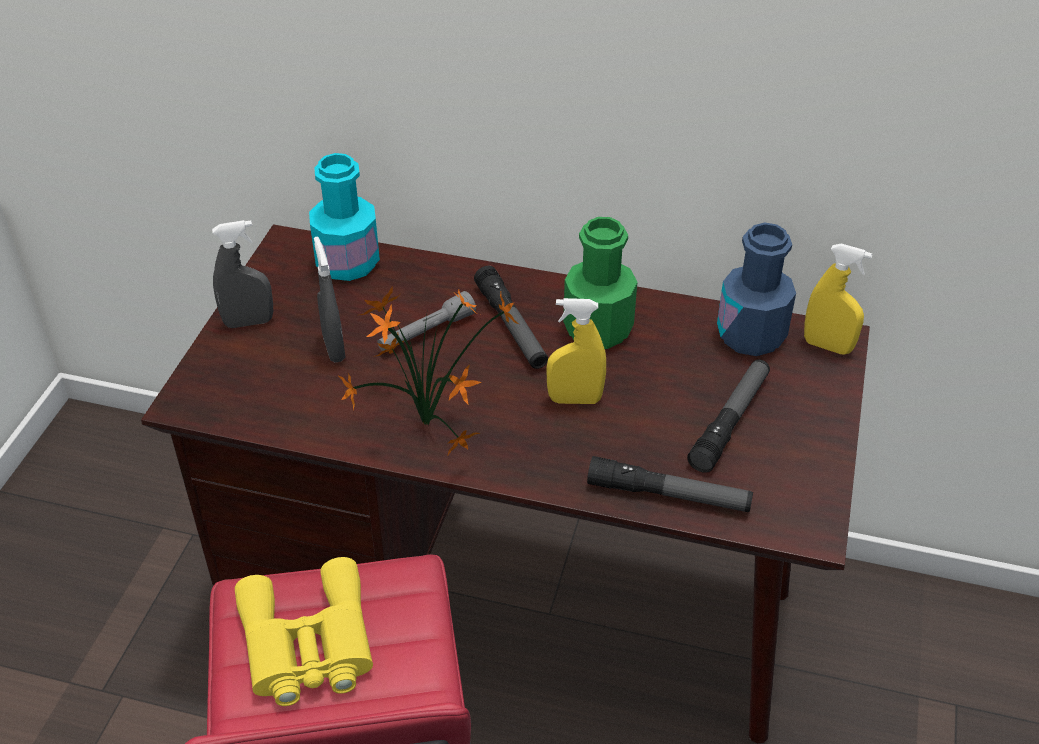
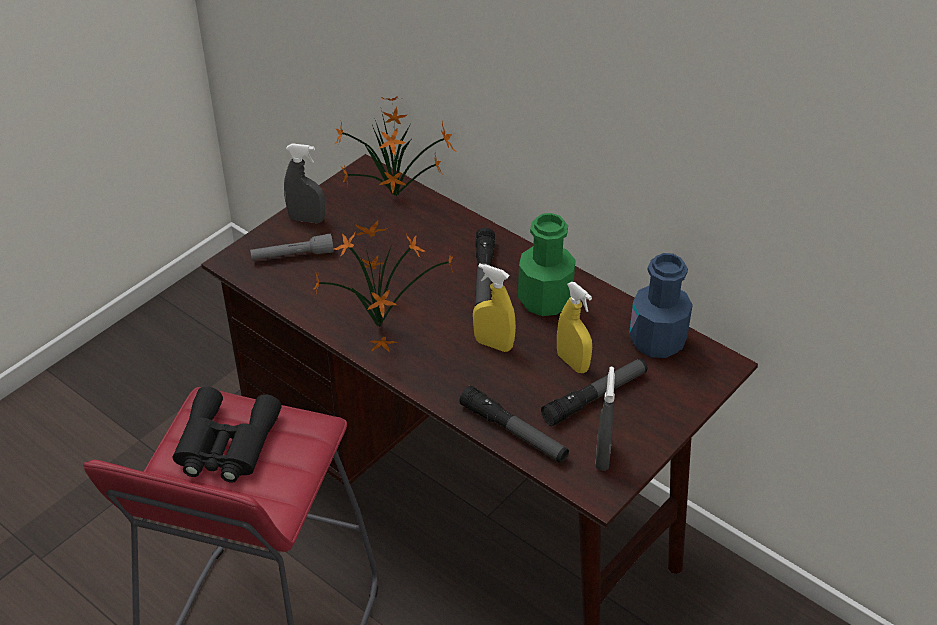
camera: 25 degrees right, 0 degrees up
yellow binoculars [235,557,373,706] -> black binoculars [173,386,282,483]
turquoise bottle [309,153,380,281] -> potted plant [335,96,455,196]
grey spray bottle [314,237,345,362] -> grey spray bottle moved to [595,367,615,471]
grey flashlight [377,291,476,351] -> grey flashlight moved to [250,233,334,260]
yellow spray bottle [804,244,872,355] -> yellow spray bottle moved to [557,282,592,373]

